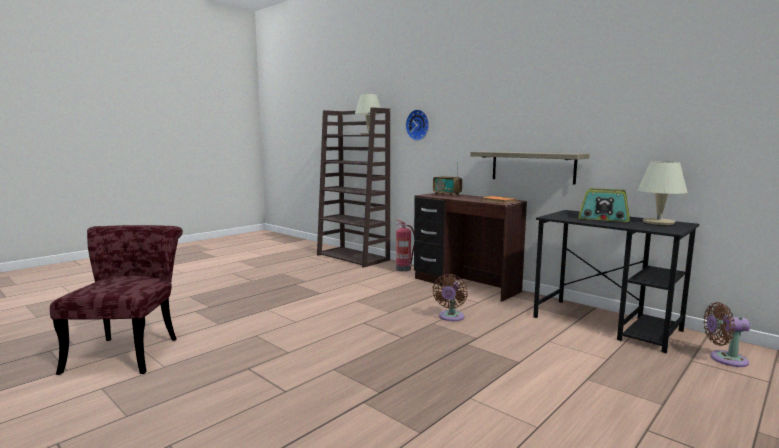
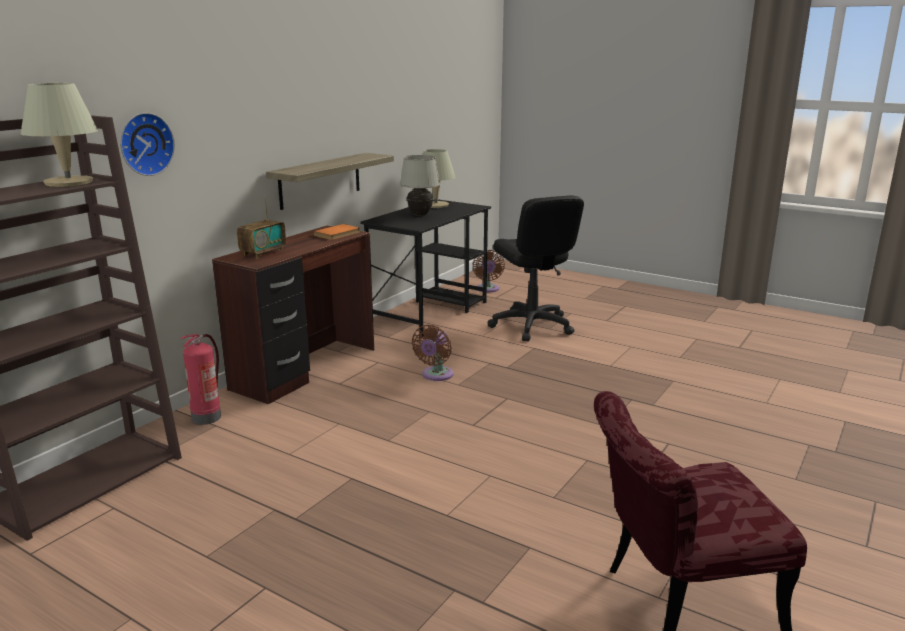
camera: 100 degrees left, 10 degrees up
brown fan [433,274,468,321] -> brown fan turned 105 degrees clockwise [412,325,453,381]
radio [578,188,630,222] -> white table lamp [400,155,440,216]
none -> black office chair [488,195,584,341]

